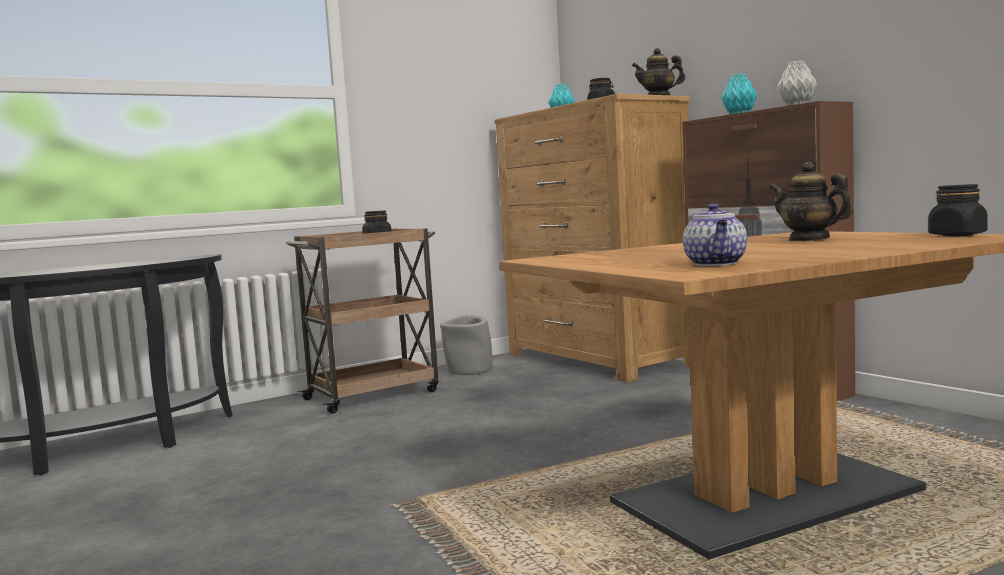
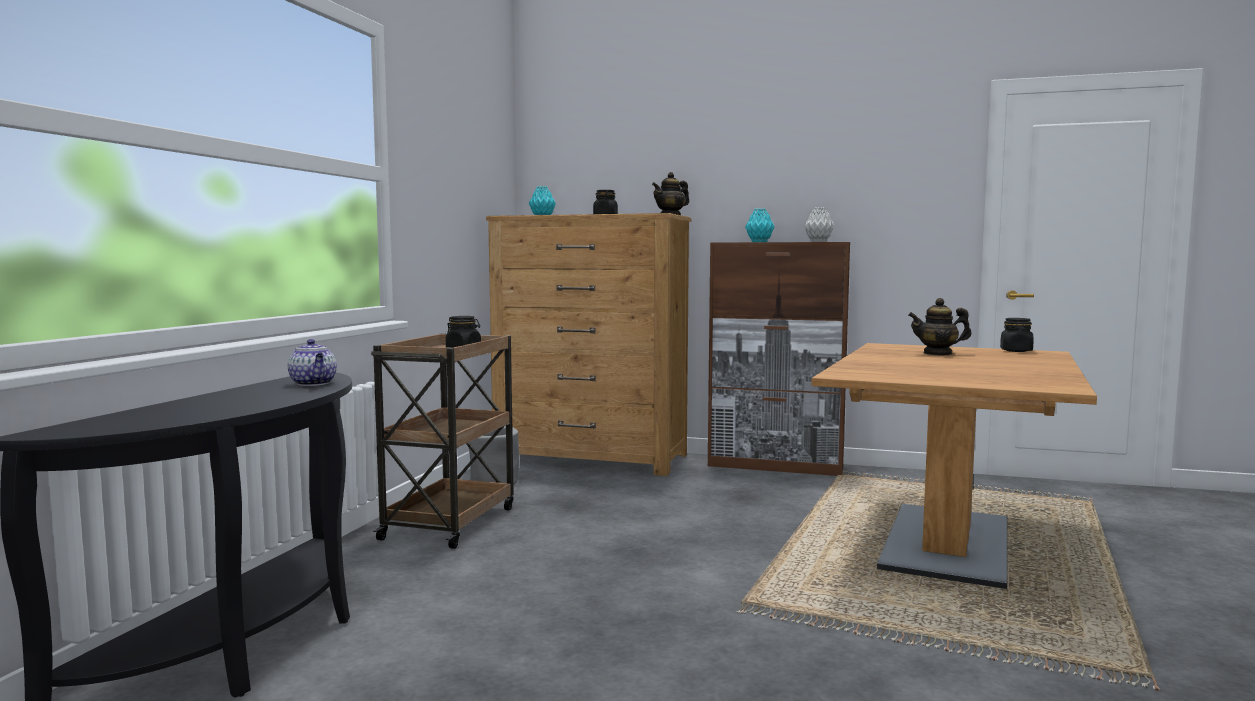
camera: 40 degrees left, 0 degrees up
teapot [683,203,747,266] -> teapot moved to [288,339,337,386]

